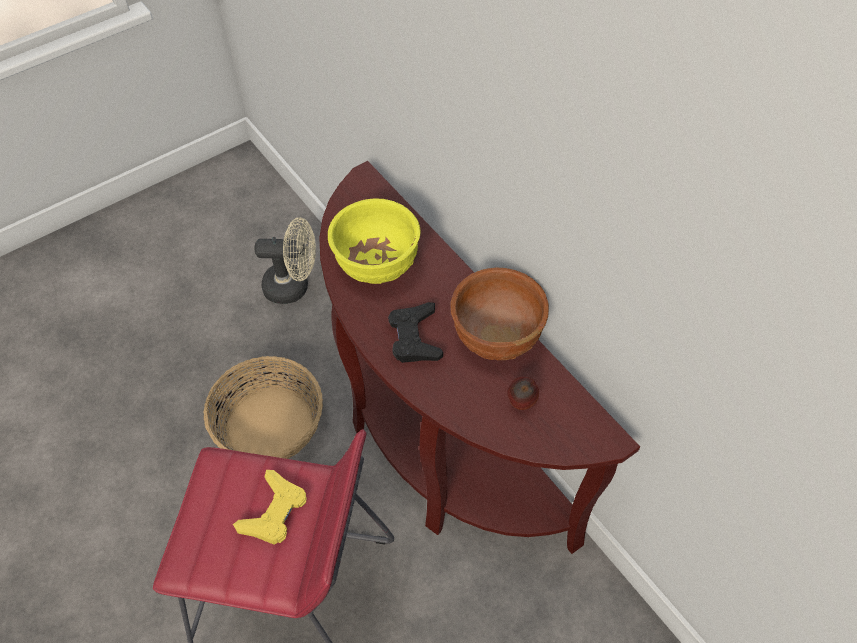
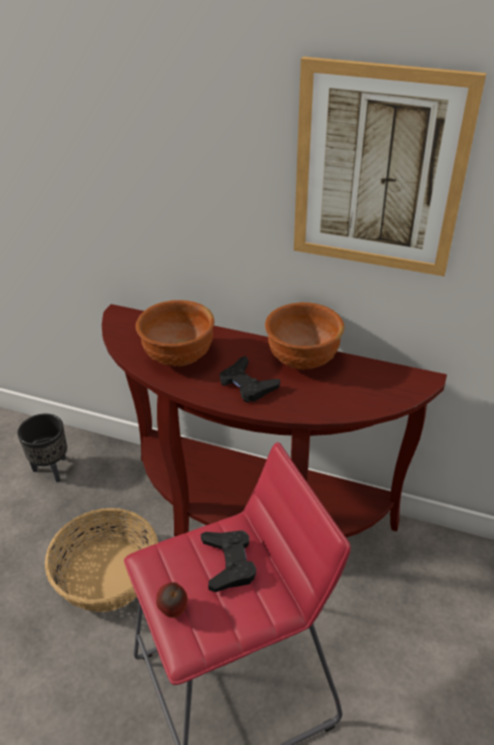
camera: 35 degrees left, 15 degrees down
yellow game controller [233,470,307,545] -> black game controller [201,531,256,592]
beige fan [255,217,316,304] -> black planter [17,414,67,483]
yellow bowl [328,198,420,284] -> brown bowl [136,300,214,367]
apple [507,377,539,410] -> apple moved to [156,582,188,618]
none -> picture [294,56,486,276]

